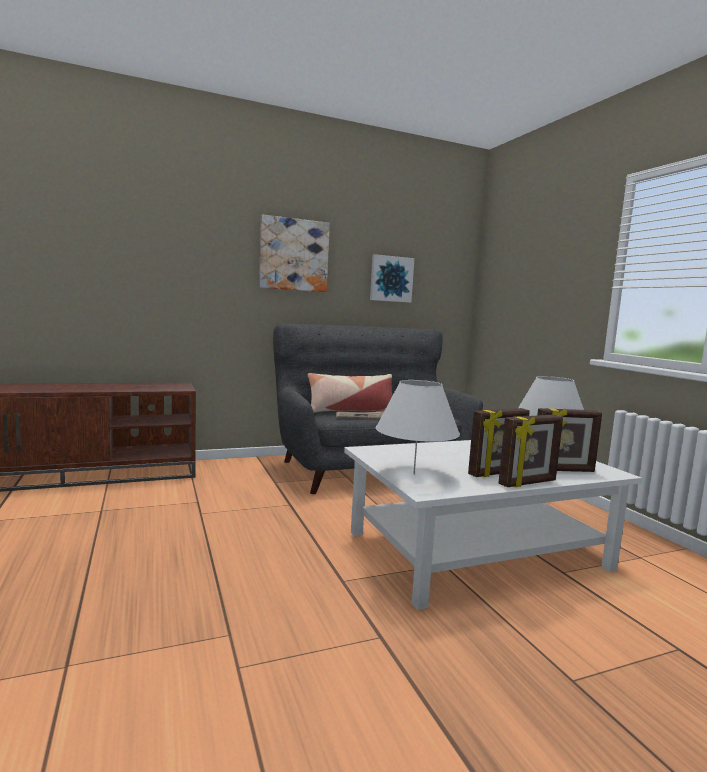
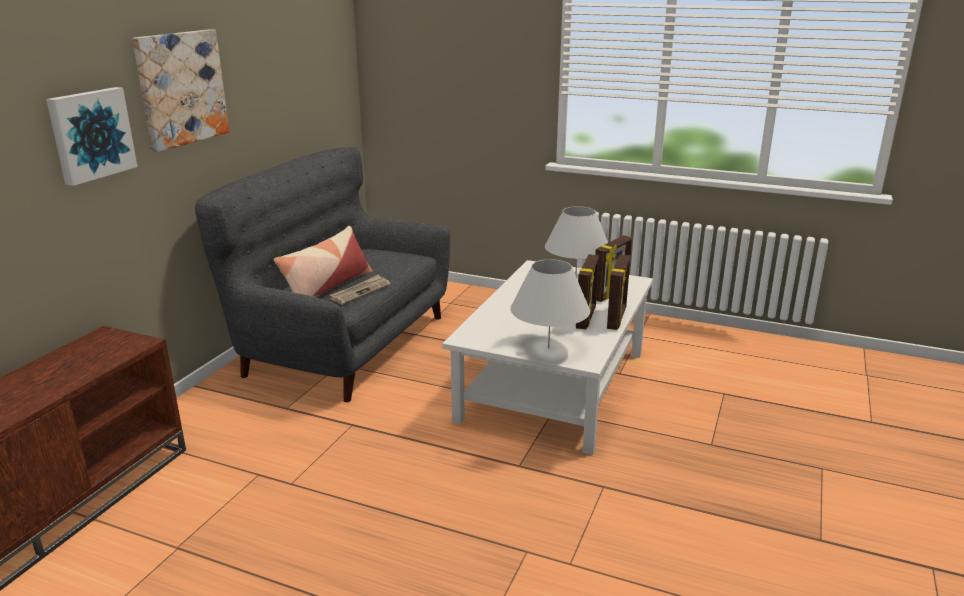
camera: 45 degrees left, 15 degrees up
picture [370,254,415,303] -> picture moved to [46,87,138,186]

